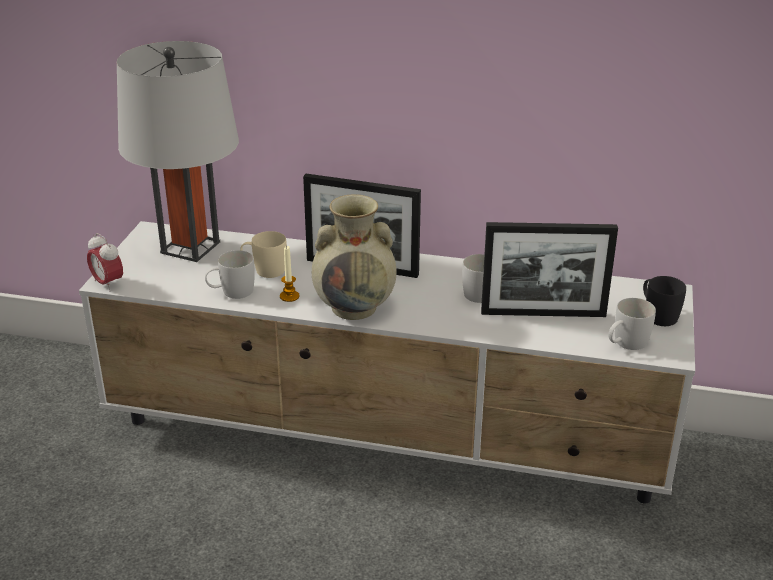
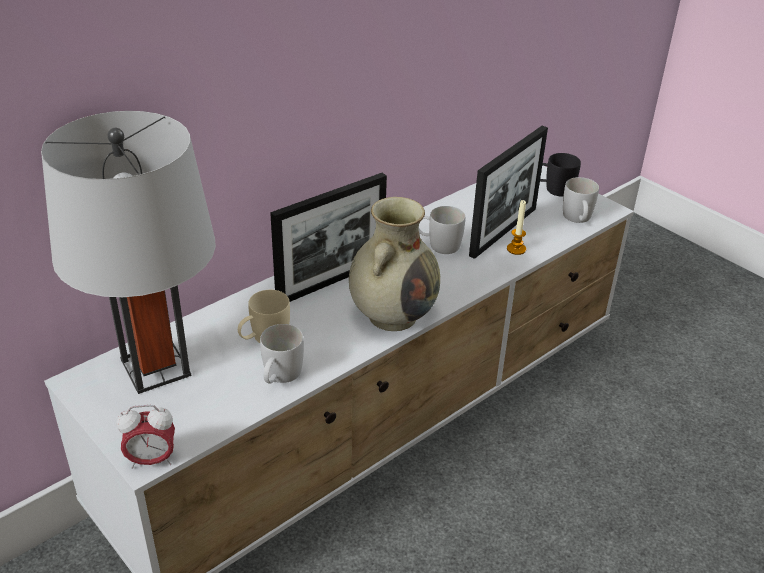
camera: 55 degrees left, 5 degrees up
candle [280,246,299,302] -> candle moved to [507,200,526,255]

